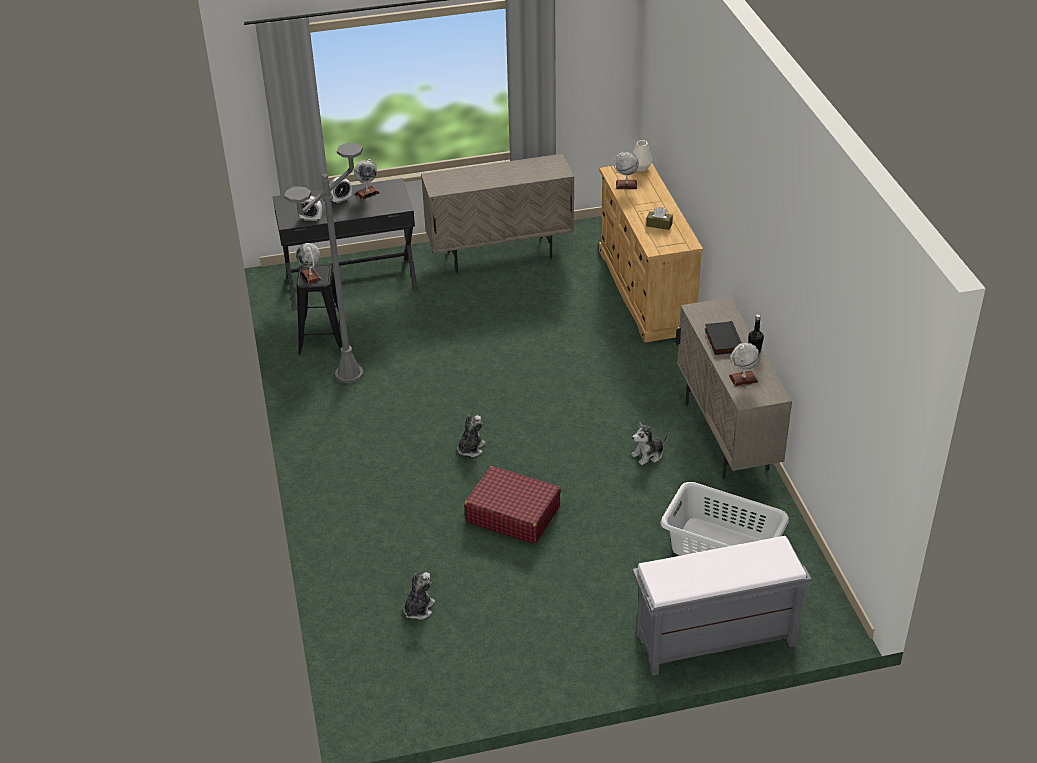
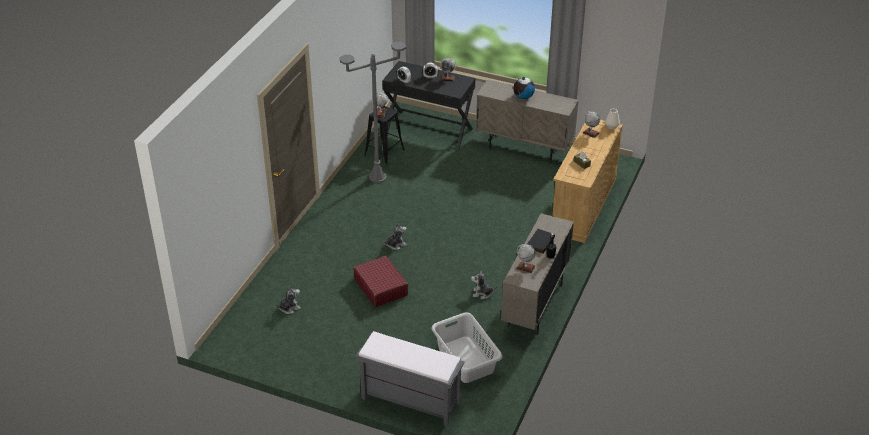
camera: 35 degrees right, 0 degrees up
none -> globe [513,77,535,99]

